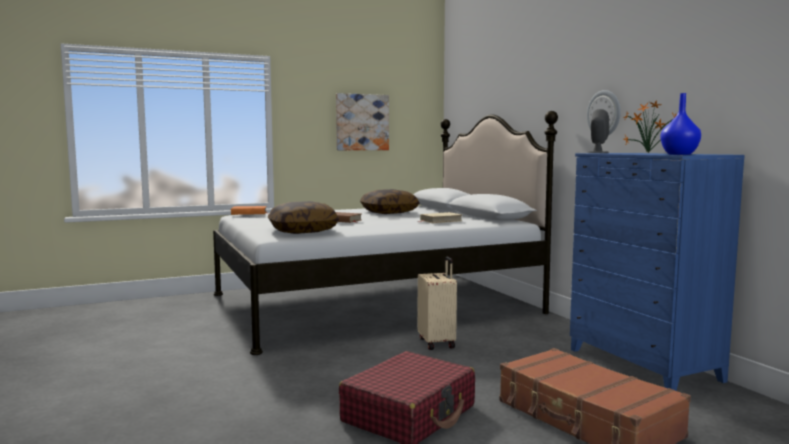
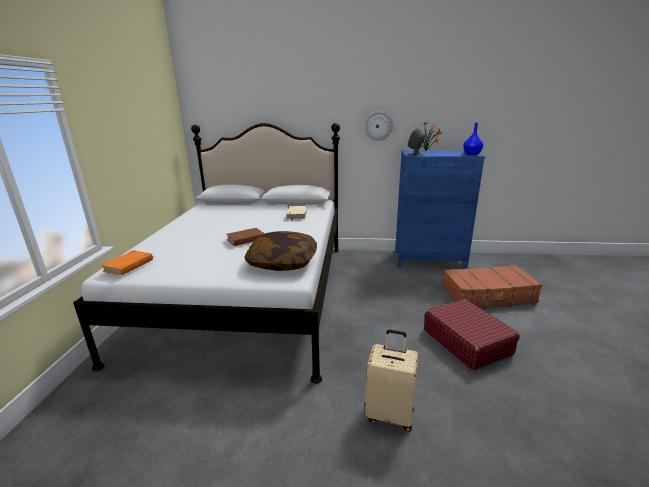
camera: 60 degrees left, 15 degrees up
picture [336,93,389,150] -> none
pillow [360,189,420,214] -> none
beige suitcase [417,256,457,350] -> beige suitcase moved to [365,330,418,432]

